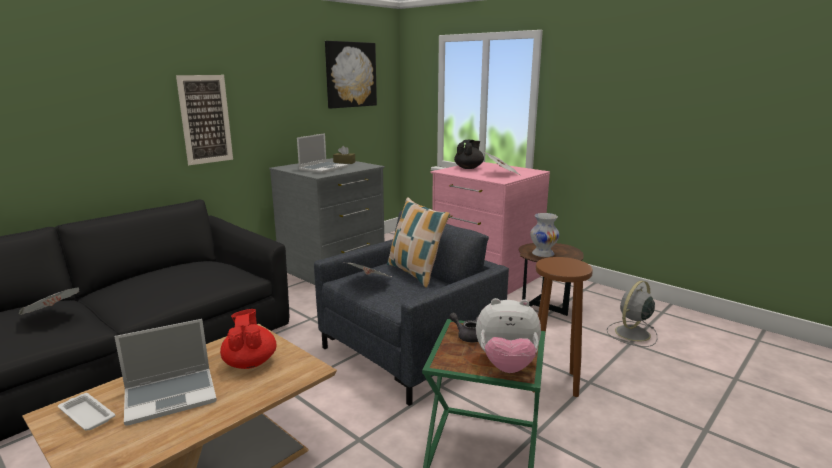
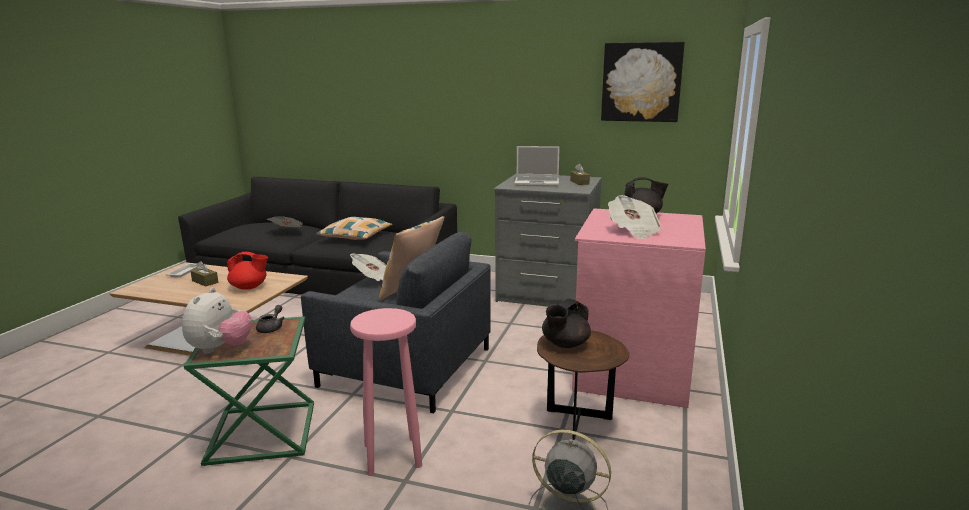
camera: 65 degrees right, 0 degrees up
laptop [114,319,217,425] -> brown tissue box [191,261,218,287]
picture [176,75,233,165] -> none
red teapot [220,309,277,369] -> red teapot turned 45 degrees clockwise [227,252,268,290]
plush toy [476,298,541,373] -> plush toy turned 150 degrees counterclockwise [182,288,252,354]
white vase [530,213,559,257] -> black teapot [542,298,591,348]
brown stool [532,257,593,397] -> pink stool [350,308,422,476]
none -> pillow [316,217,392,240]

